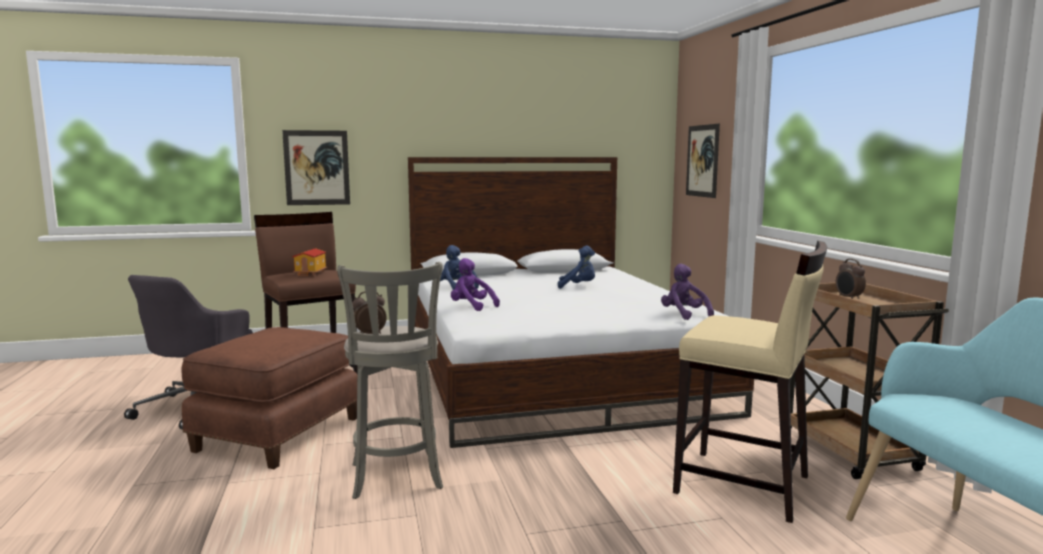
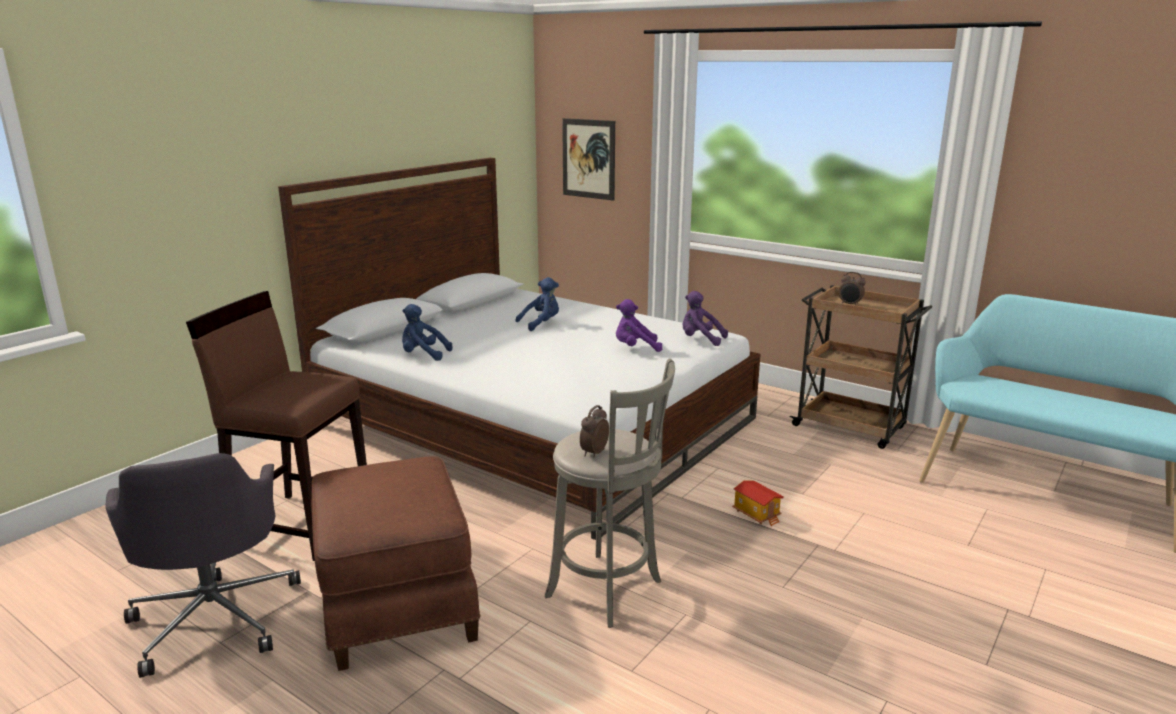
camera: 40 degrees left, 10 degrees up
picture [282,130,350,205] -> none
toy house [292,248,327,276] -> toy house moved to [732,480,784,526]
purple plush toy [451,258,500,311] -> purple plush toy moved to [616,299,662,352]
beige stool [673,241,827,523] -> none

